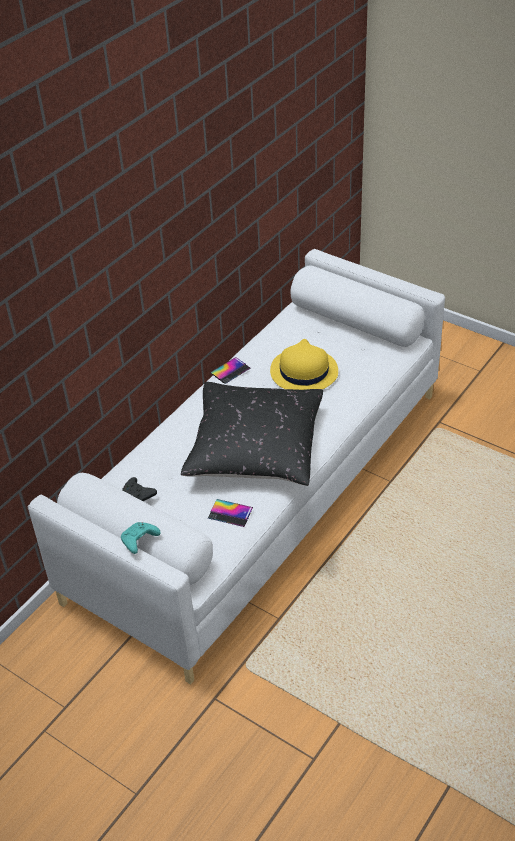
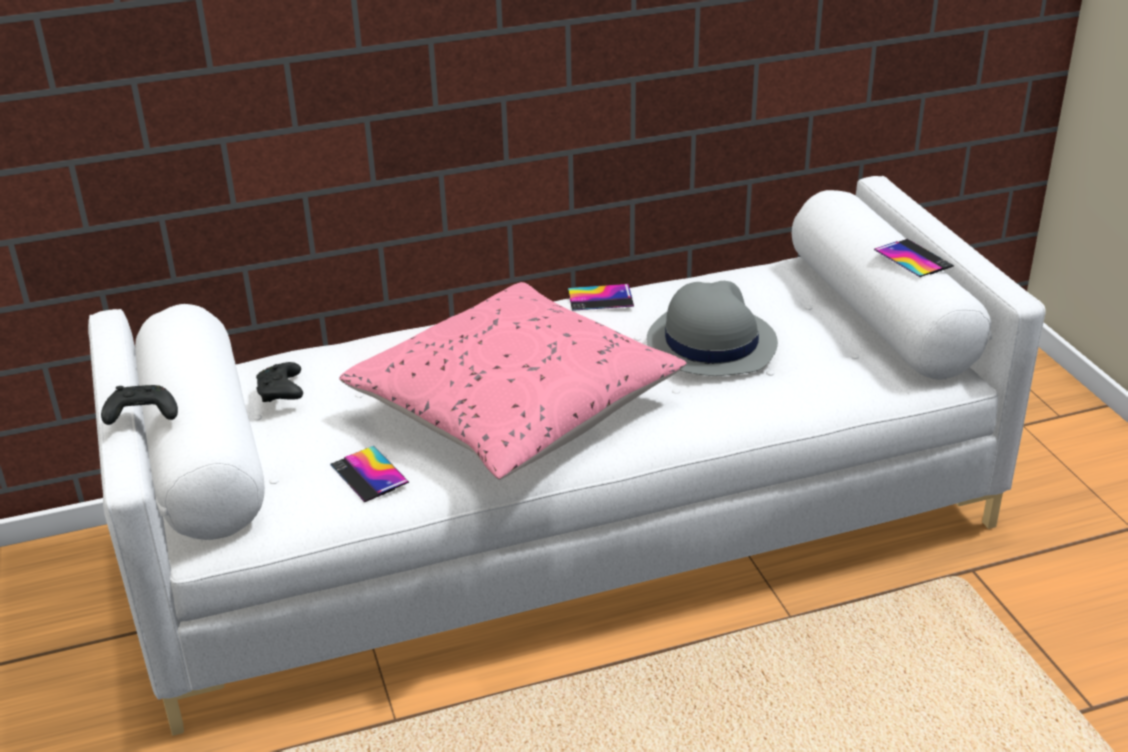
camera: 35 degrees right, 10 degrees down
turquoise game controller [121,522,161,554] -> black game controller [101,385,178,425]
black pillow [181,382,323,486] -> pink pillow [339,282,687,480]
yellow hat [270,339,338,390] -> grey hat [647,281,778,376]
none -> phone [874,239,954,277]

